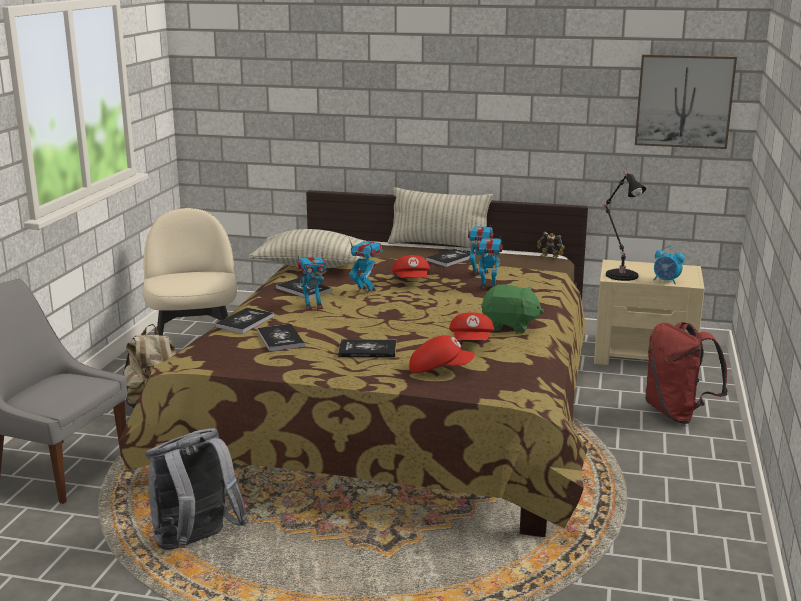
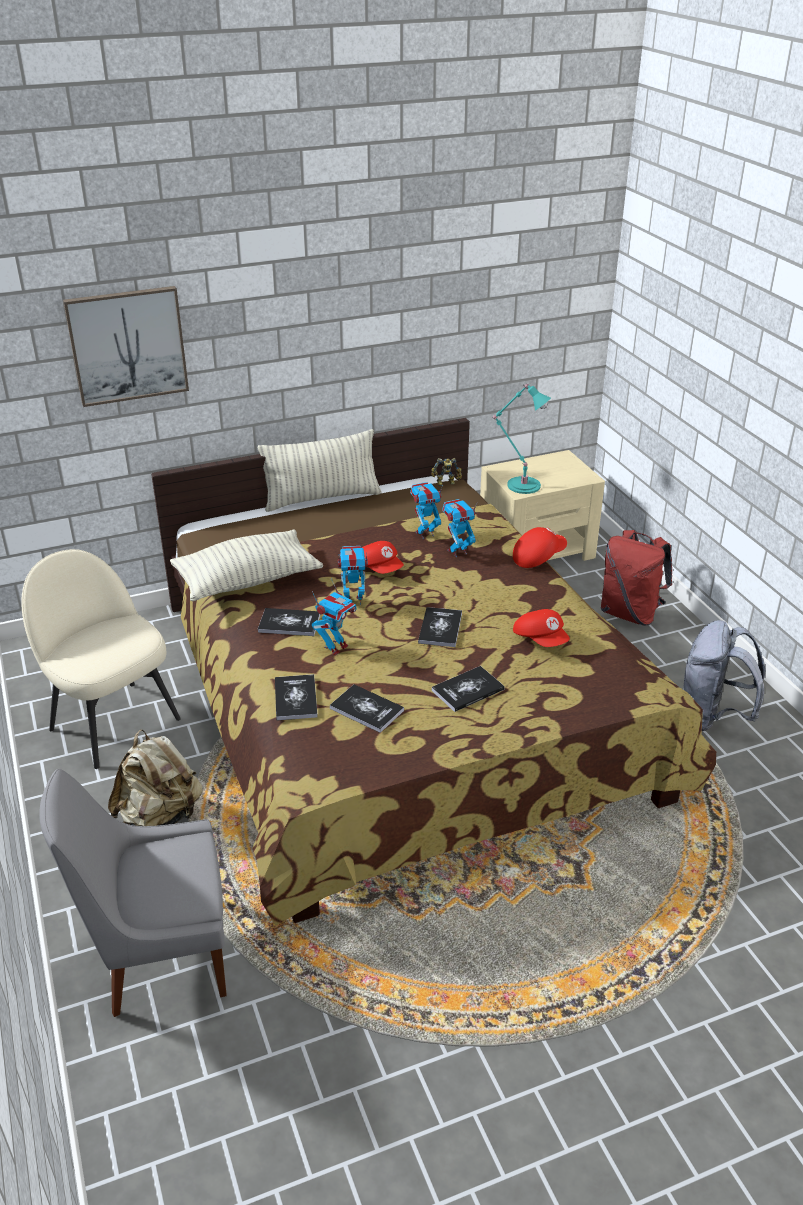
camera: 35 degrees left, 15 degrees up
grey backpack [145,428,248,550] -> grey backpack moved to [683,620,766,731]
red cap [409,335,475,373] -> red cap moved to [513,527,567,568]
book [426,249,476,267] -> book moved to [418,607,462,647]
green plush toy [481,285,544,333] -> none
black table lamp [603,172,646,281] -> turquoise table lamp [491,384,551,494]
picture [635,54,737,149] -> picture moved to [63,286,189,407]
alarm clock [654,246,685,284] -> none

